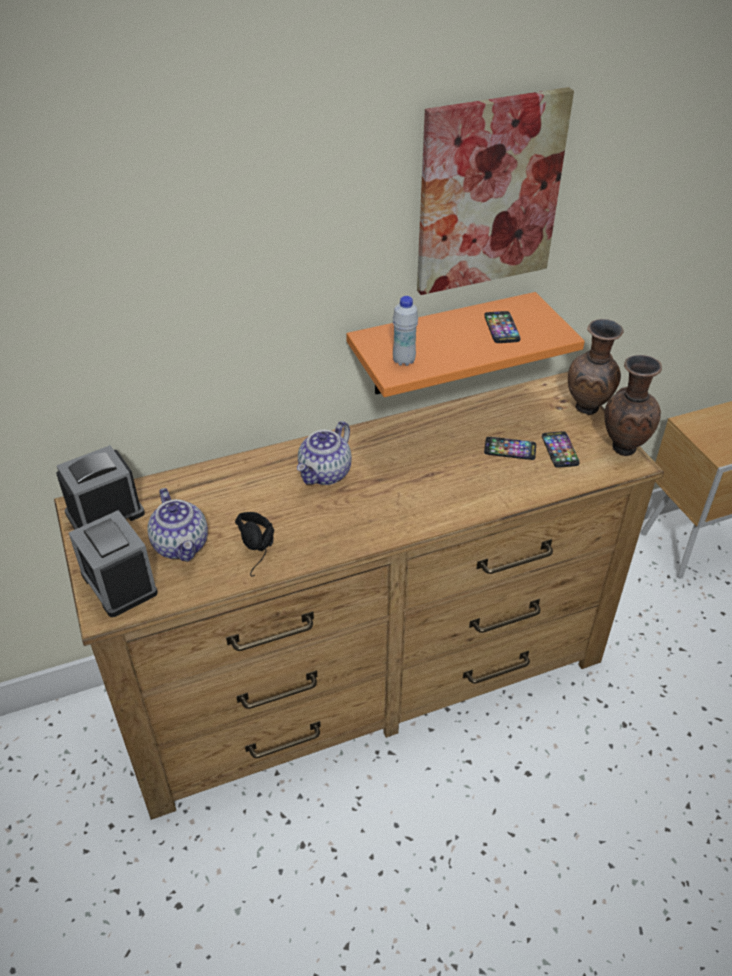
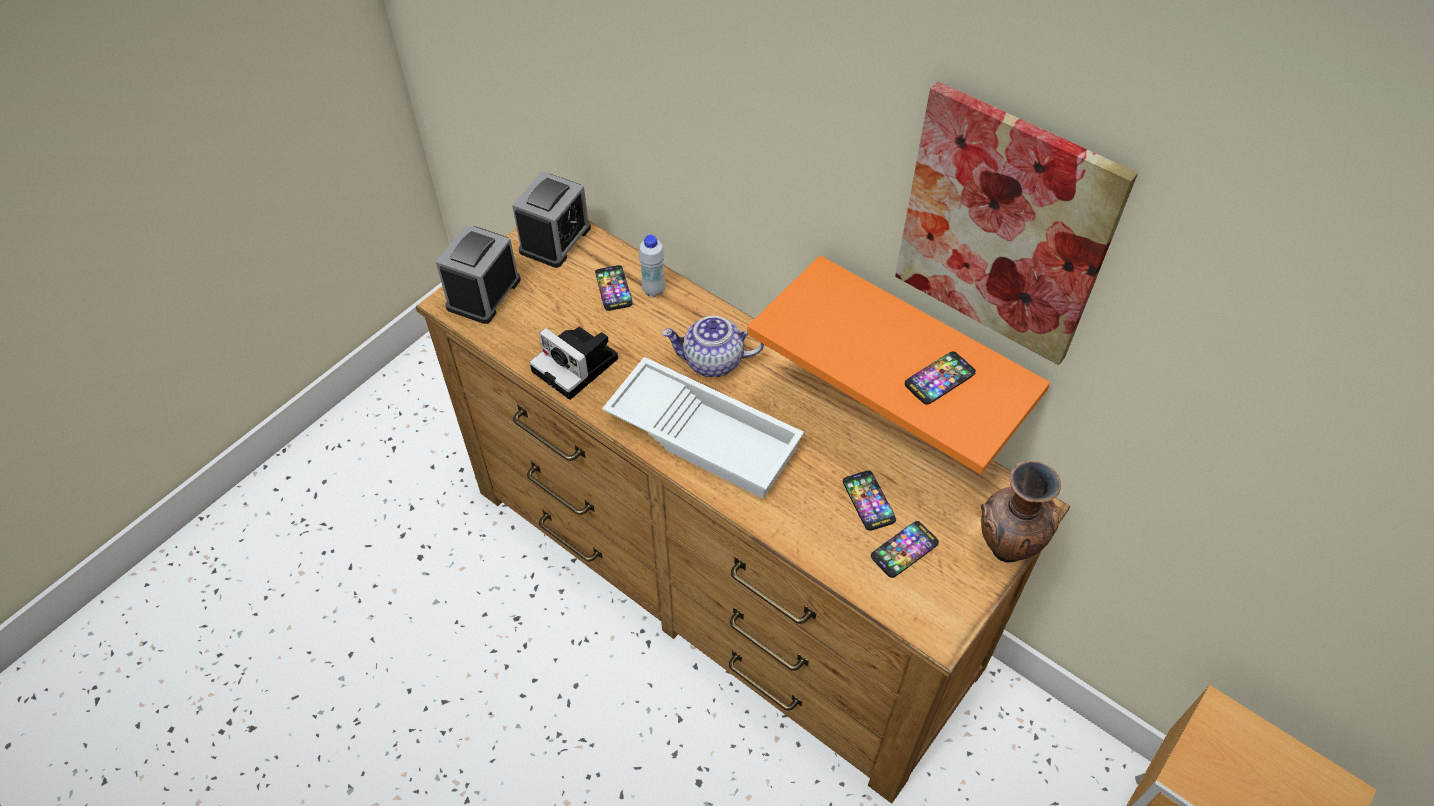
camera: 60 degrees right, 10 degrees up
alarm clock [56,445,145,530] -> alarm clock turned 90 degrees clockwise [512,171,591,268]
teapot [148,488,208,562] -> none
black headphones [235,512,274,577] -> camera [529,327,618,400]
white bottle [393,296,418,366] -> white bottle moved to [639,235,665,297]
brown vase [604,355,662,456] -> none
none -> phone [595,265,633,311]
none -> white tray [602,357,804,499]

